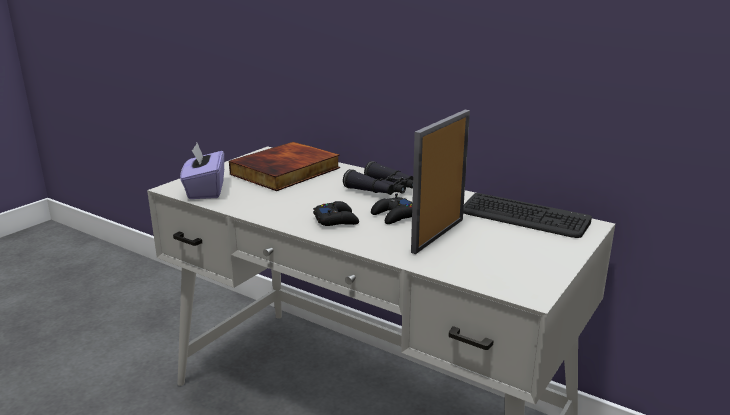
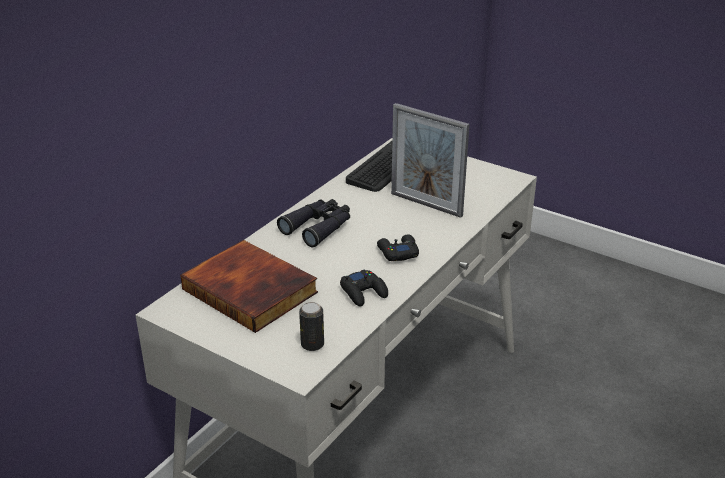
camera: 90 degrees left, 10 degrees up
purple tissue box [180,143,224,199] -> can [299,302,324,351]
black game controller [371,193,412,224] -> black game controller moved to [340,269,388,307]

